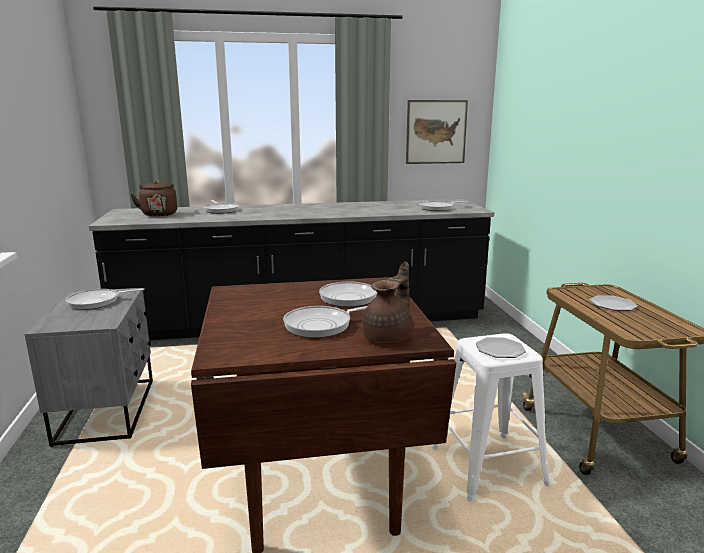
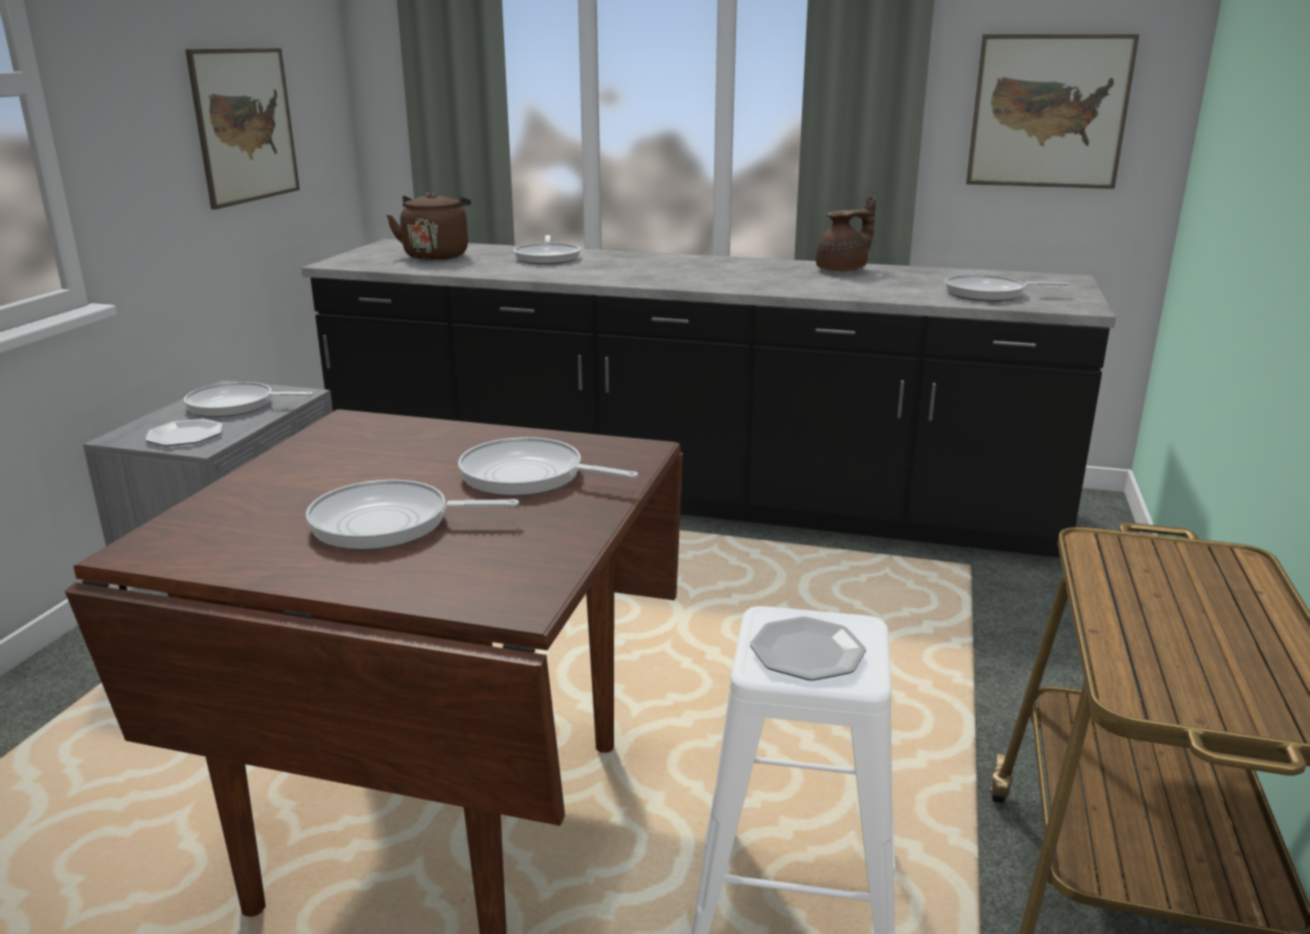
camera: 25 degrees right, 5 degrees up
brown teapot [362,261,414,343] -> brown teapot moved to [816,196,876,272]
plate [590,295,638,311] -> plate moved to [145,419,223,446]
none -> picture [185,48,300,209]

